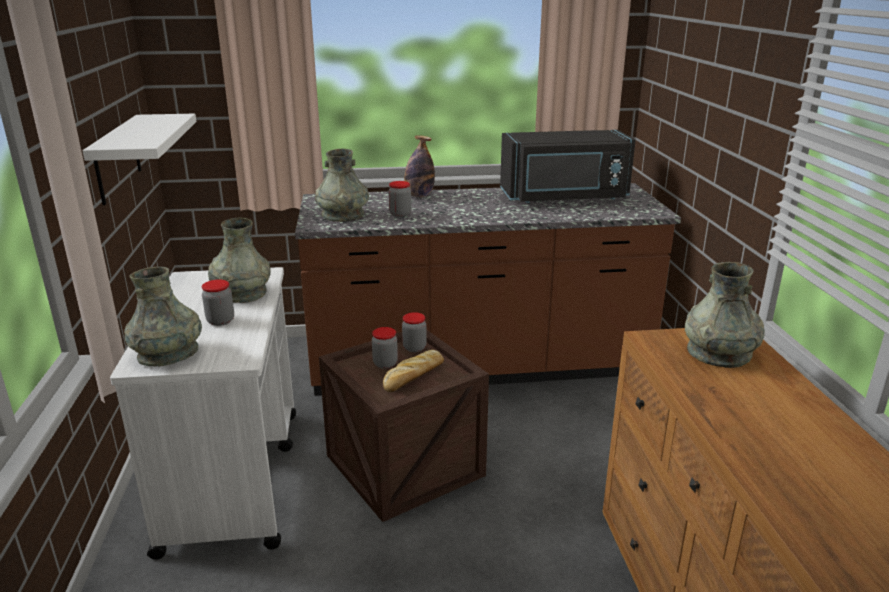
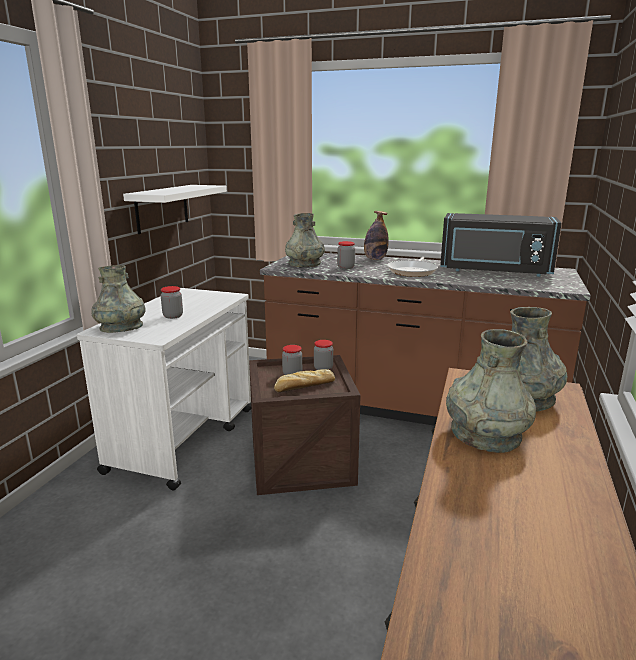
camera: 25 degrees right, 5 degrees down
grey vase [208,218,271,303] -> grey vase moved to [446,329,536,453]
none -> frying pan [387,257,438,277]

